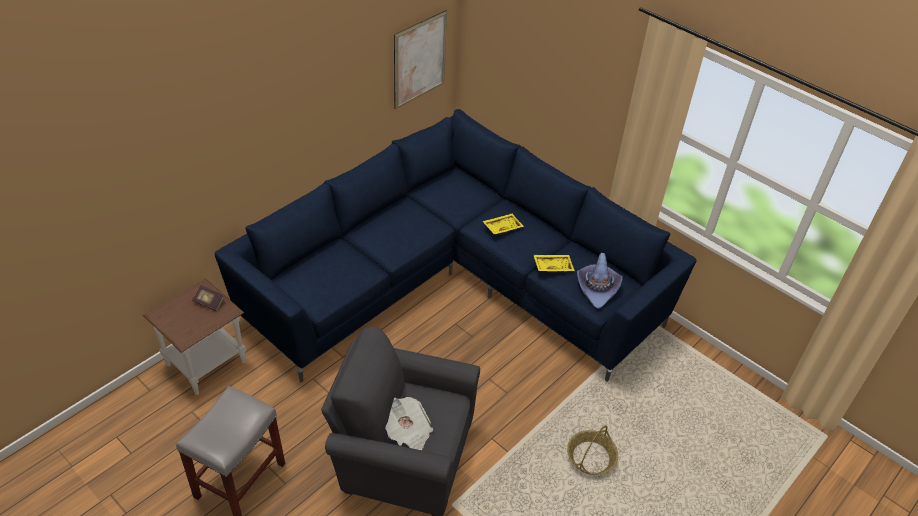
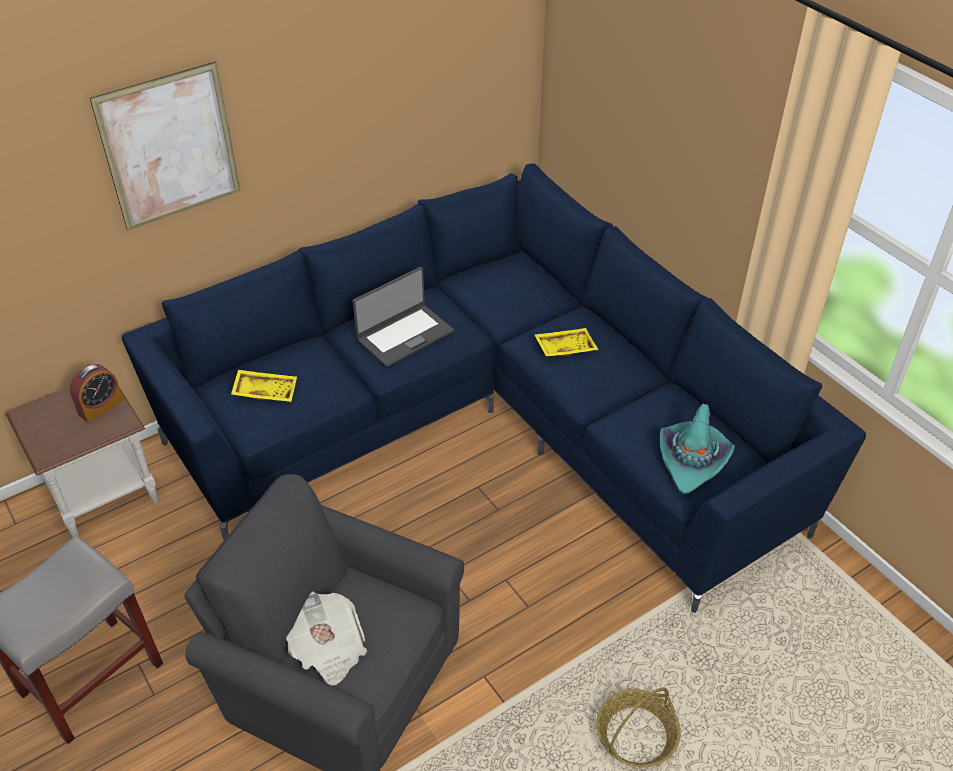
camera: 15 degrees right, 0 degrees up
book [192,285,225,312] -> alarm clock [70,364,124,423]
picture [394,10,447,109] -> picture moved to [90,61,240,231]
yellow tray [534,255,575,272] -> yellow tray moved to [231,370,297,402]
purple hat [577,253,623,309] -> turquoise hat [660,404,735,494]
none -> laptop [352,267,454,367]

